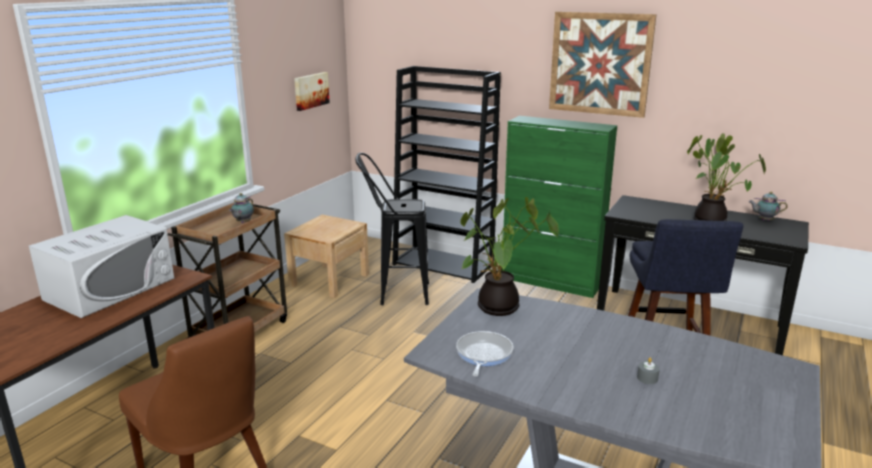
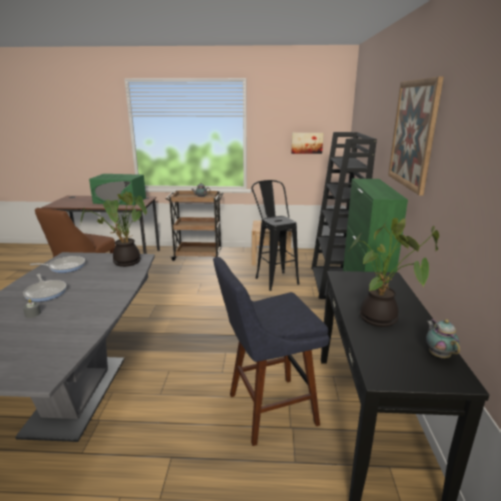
camera: 65 degrees right, 0 degrees up
white microwave [29,215,175,318] -> green microwave [89,174,146,205]
none -> frying pan [23,274,67,302]

